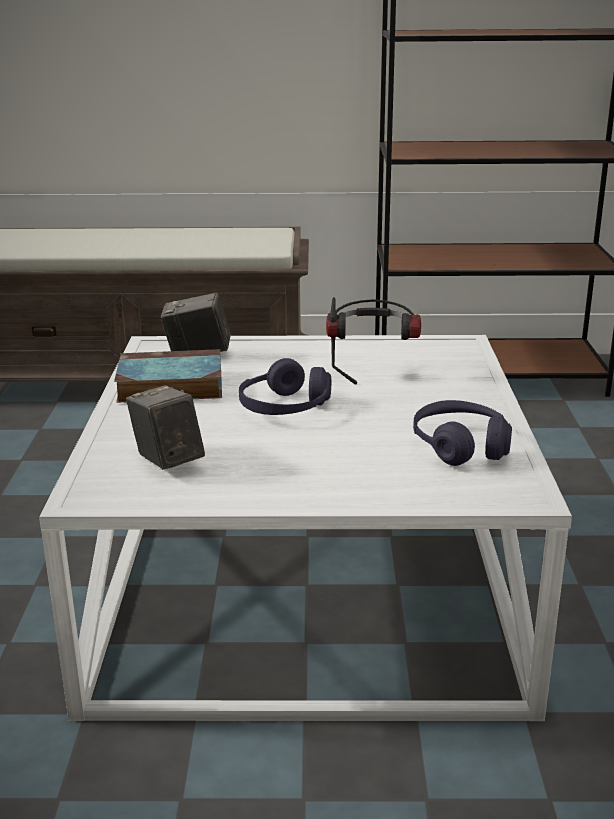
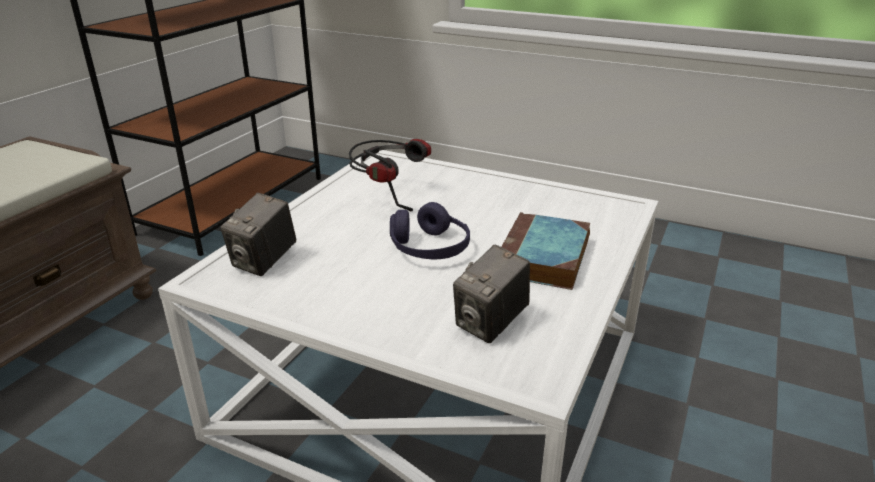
camera: 65 degrees left, 5 degrees up
book [114,349,222,403] -> book moved to [502,212,590,290]
camera [126,385,205,470] -> camera turned 45 degrees counterclockwise [453,245,530,343]
purple headphones [413,400,512,466] -> none

